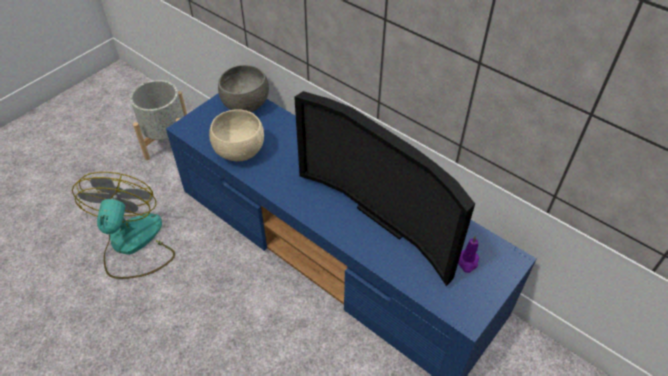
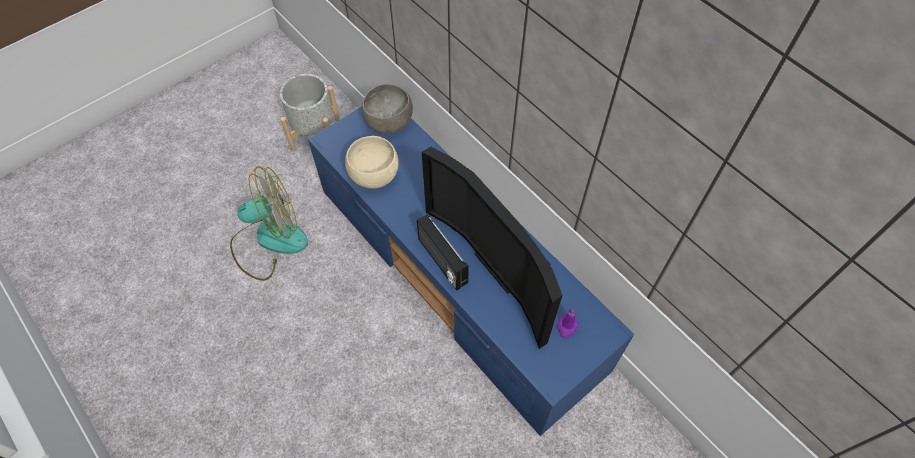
camera: 10 degrees right, 10 degrees up
fan [72,172,175,279] -> fan turned 60 degrees clockwise [230,166,308,281]
none -> radio [417,214,469,291]

